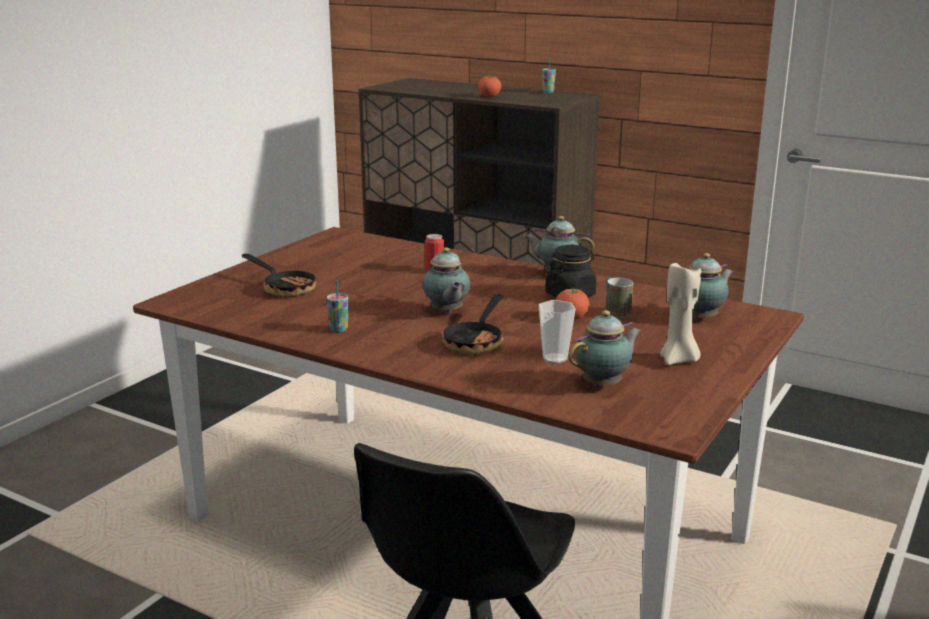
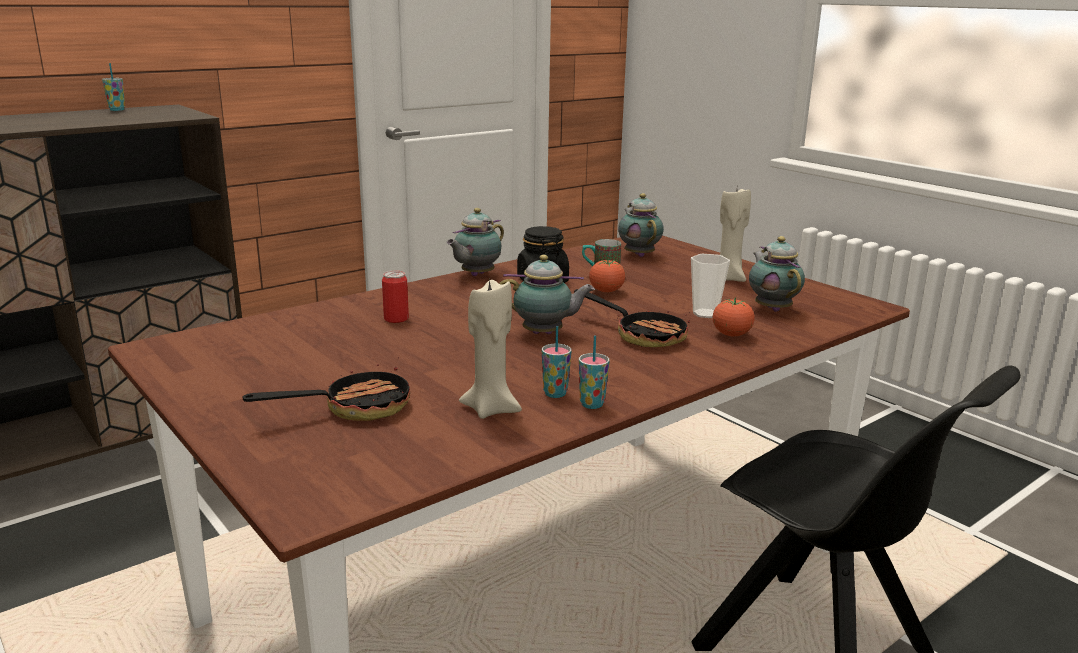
camera: 70 degrees left, 0 degrees up
tomato [478,75,501,97] -> tomato moved to [713,297,754,336]
none -> beige candle [459,277,522,419]
none -> cup [579,335,609,409]

